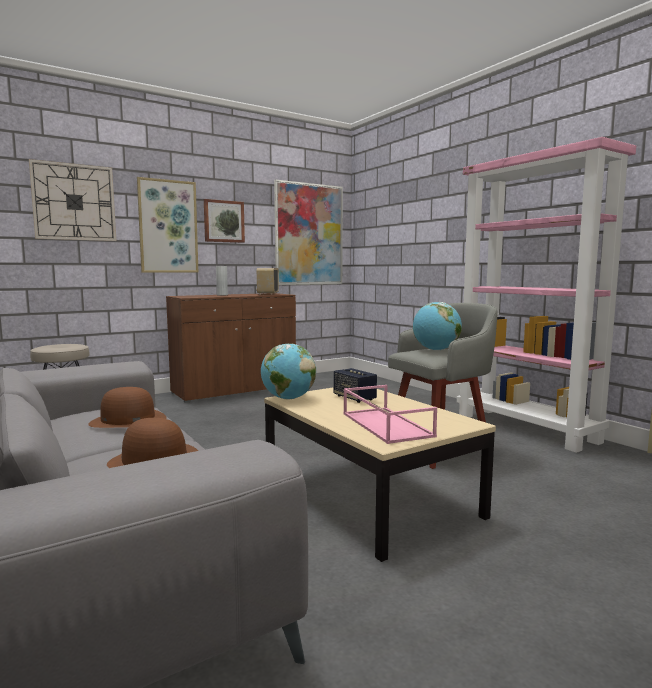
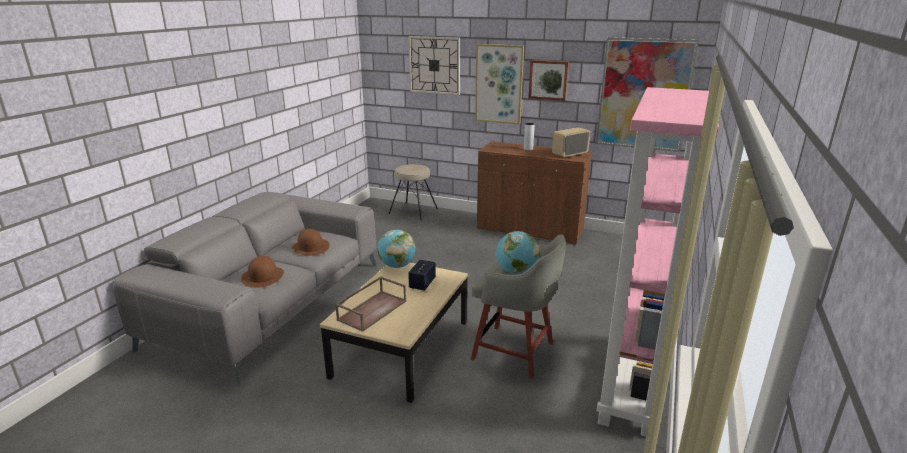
camera: 55 degrees right, 15 degrees up
pink tray [344,385,437,444] -> brown tray [335,277,407,332]

